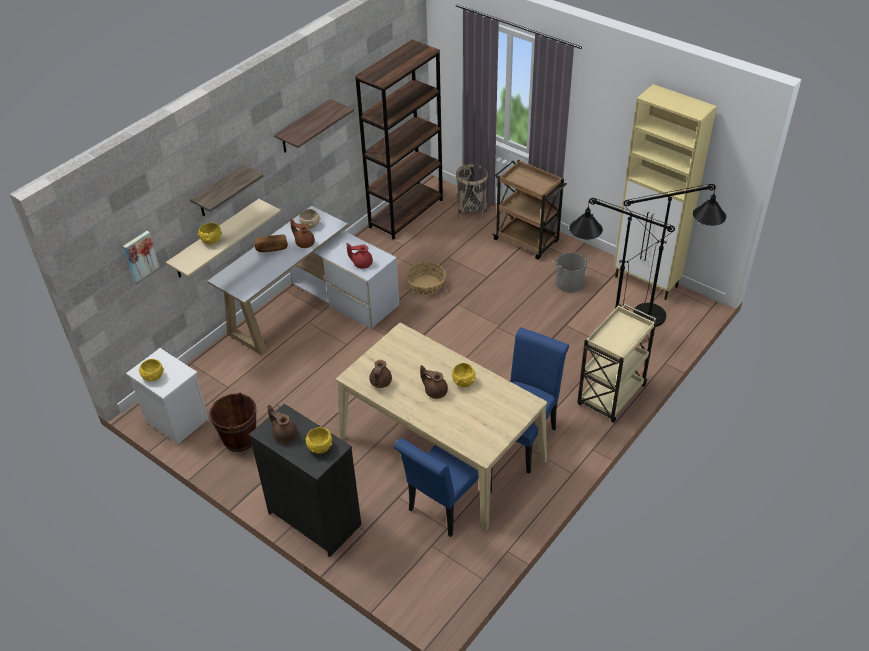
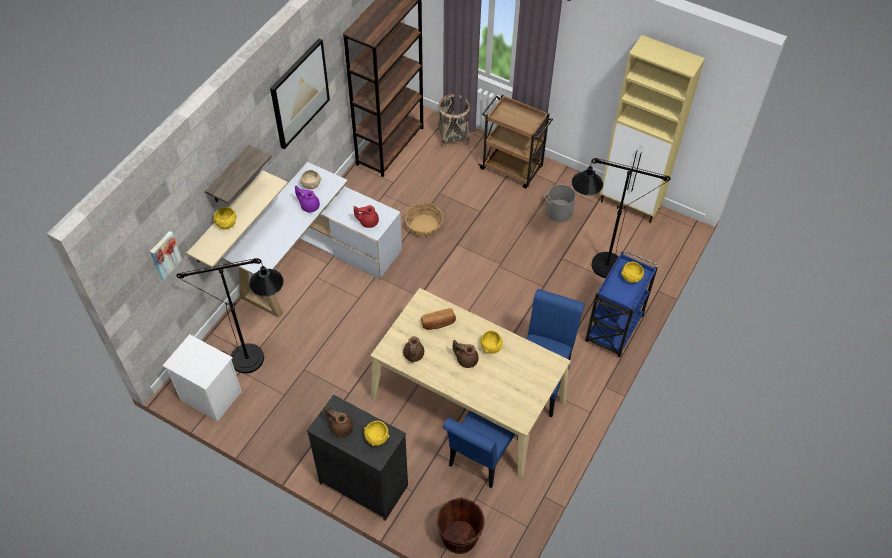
camera: 10 degrees left, 10 degrees up
yellow bowl [139,359,164,381] -> yellow bowl moved to [621,262,644,283]
brown bucket [210,392,256,452] -> brown bucket moved to [437,497,485,554]
bread [255,234,288,252] -> bread moved to [421,308,456,330]
shelf [274,99,354,153] -> picture [270,38,330,149]
brown teapot [290,219,315,248] -> purple teapot [295,185,320,213]
beige cart [578,304,656,423] -> blue cart [585,250,658,357]
black floor lamp [623,184,726,327] -> black floor lamp moved to [176,258,283,373]

